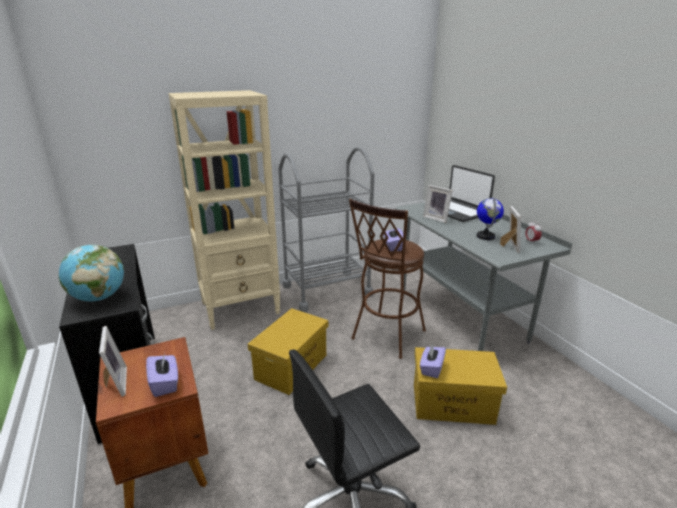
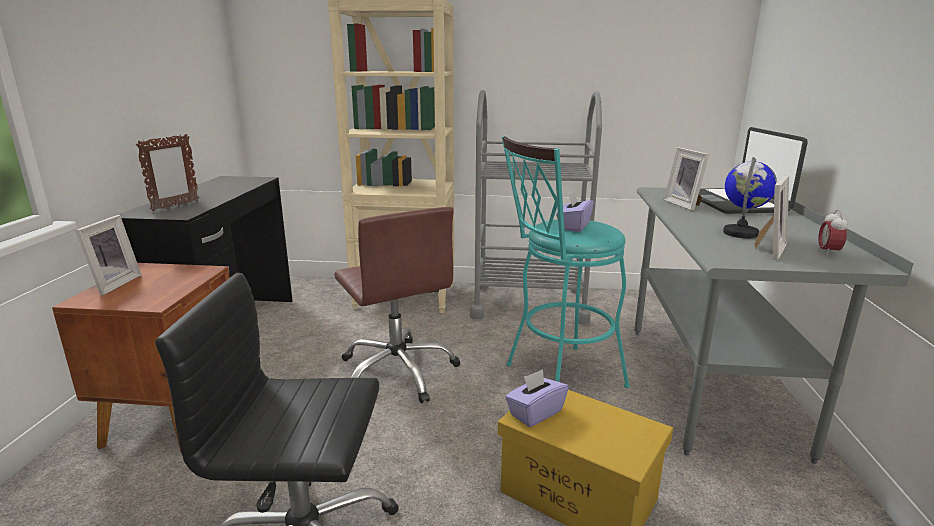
camera: 30 degrees right, 5 degrees down
globe [59,245,124,302] -> picture frame [136,134,199,211]
purple tissue box [146,352,178,397] -> none
yellow storage box [248,308,328,395] -> brown office chair [334,207,460,403]
brown stool [349,199,426,359] -> turquoise stool [502,136,630,388]

